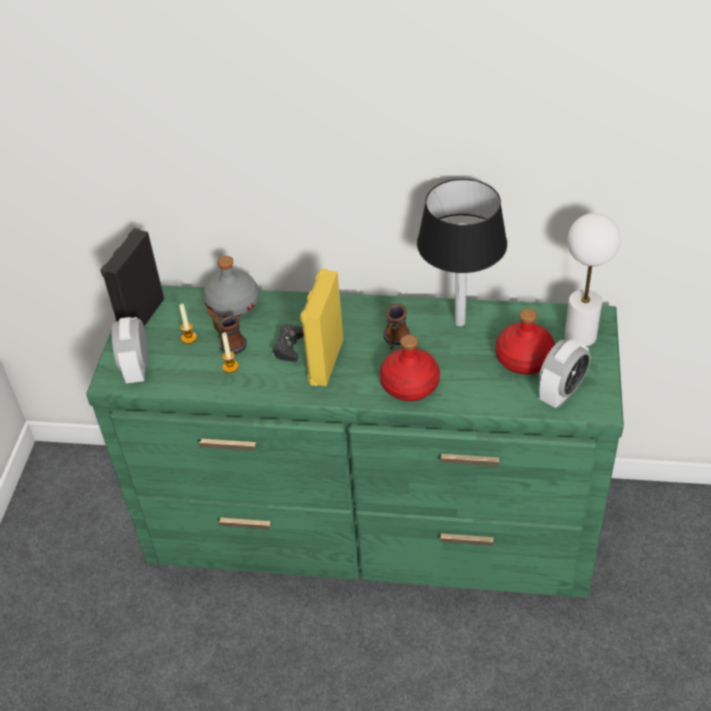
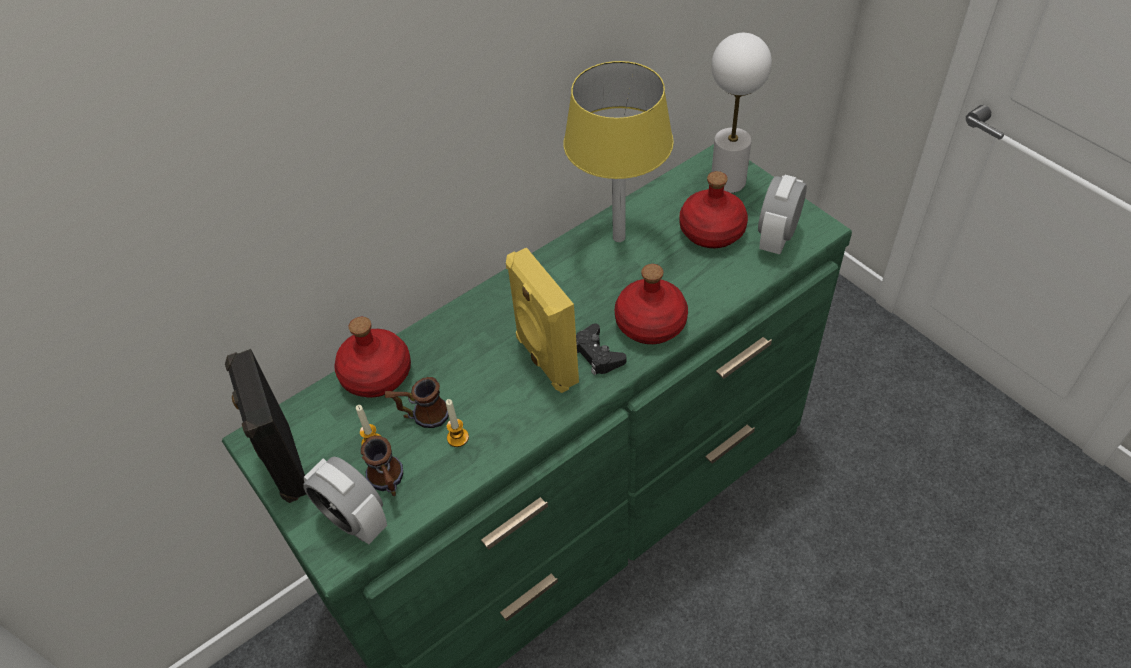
camera: 45 degrees left, 5 degrees up
grey bottle [203,256,259,318] -> red bottle [334,317,411,398]
black game controller [273,325,304,362] -> black game controller moved to [576,323,626,375]
mug [383,304,410,349] -> mug moved to [361,435,404,496]
black table lamp [417,179,507,326] -> yellow table lamp [564,61,674,242]
alarm clock [539,339,591,408] -> alarm clock turned 150 degrees counterclockwise [758,175,807,255]

